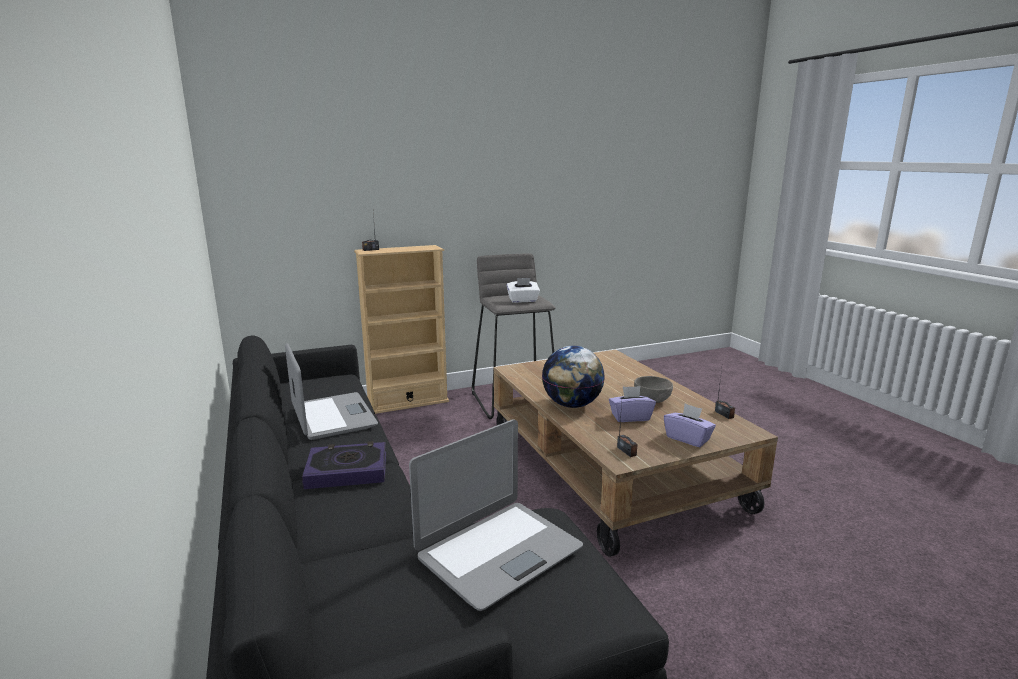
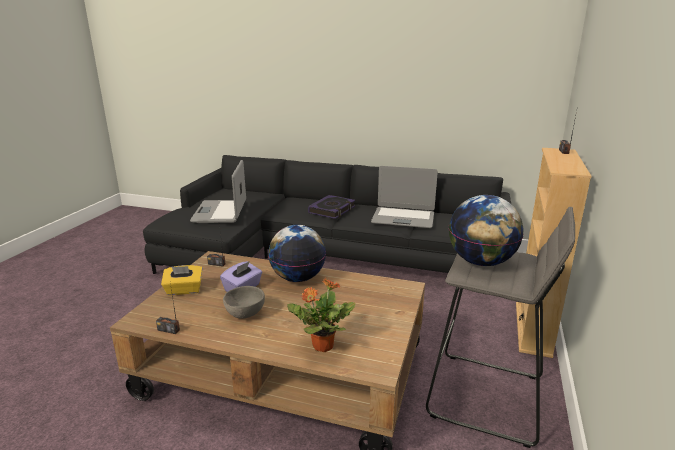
camera: 130 degrees right, 5 degrees up
white tissue box [506,278,540,303] -> globe [449,195,524,266]
purple tissue box [664,404,716,447] -> yellow tissue box [161,265,203,295]
none -> potted plant [287,279,355,352]

